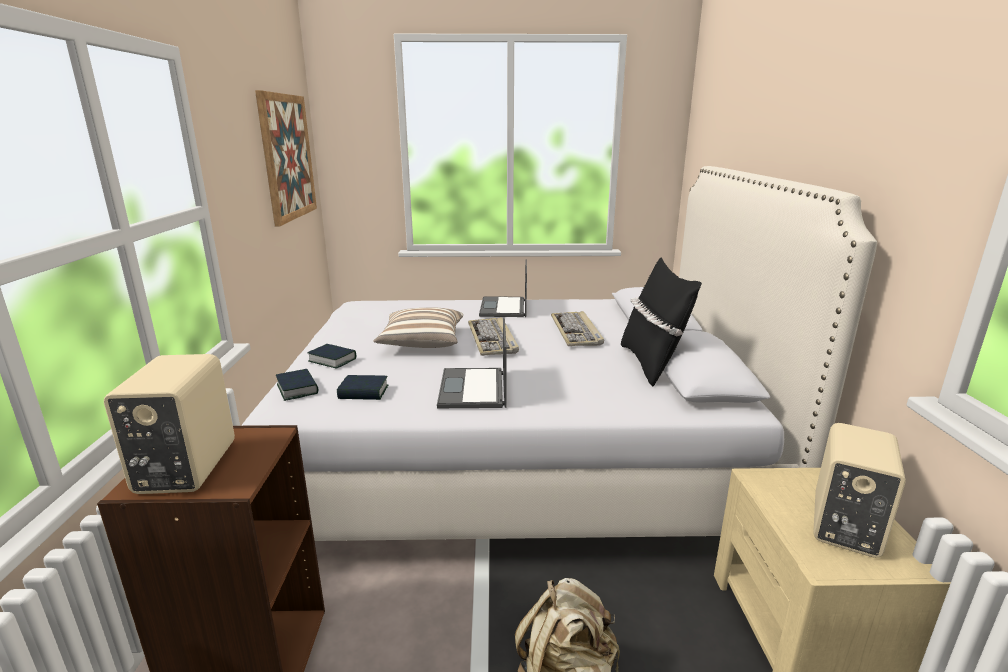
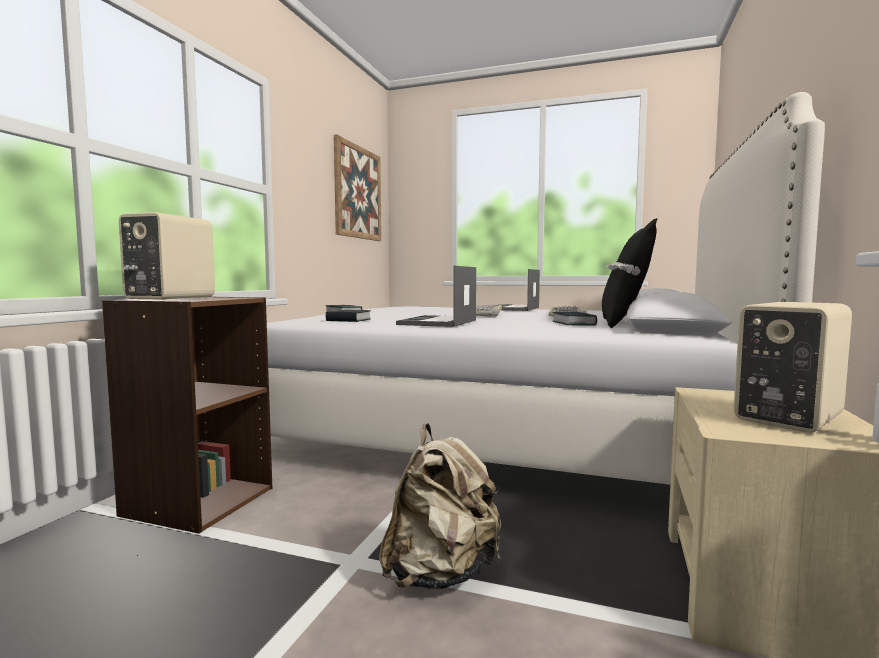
camera: 20 degrees right, 15 degrees down
book [276,369,318,401] -> book moved to [553,312,597,325]
pillow [373,308,463,348] -> none

